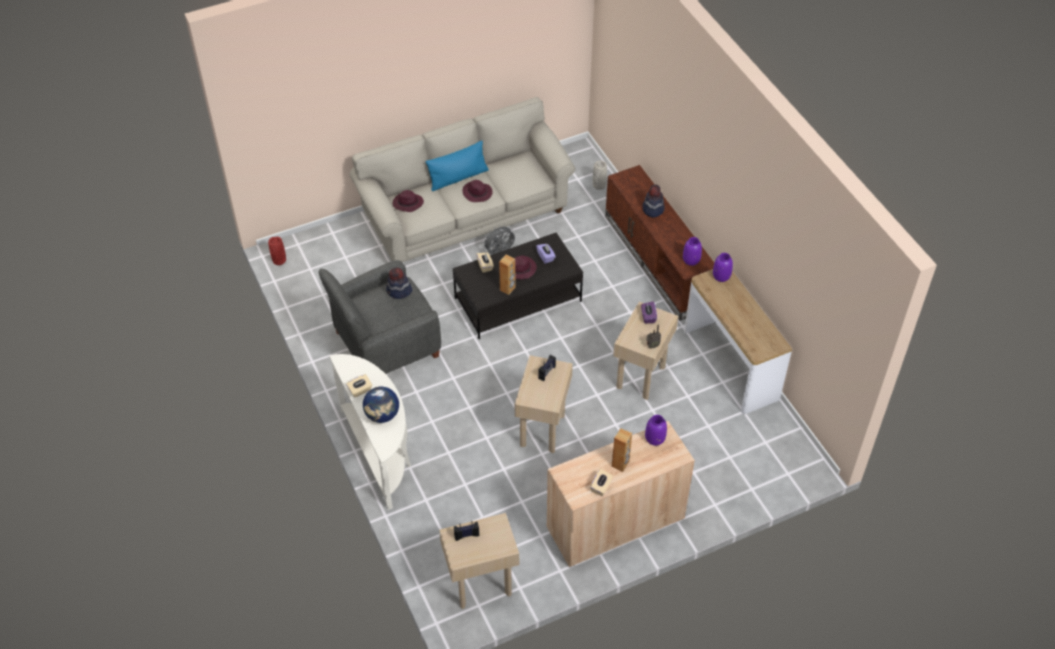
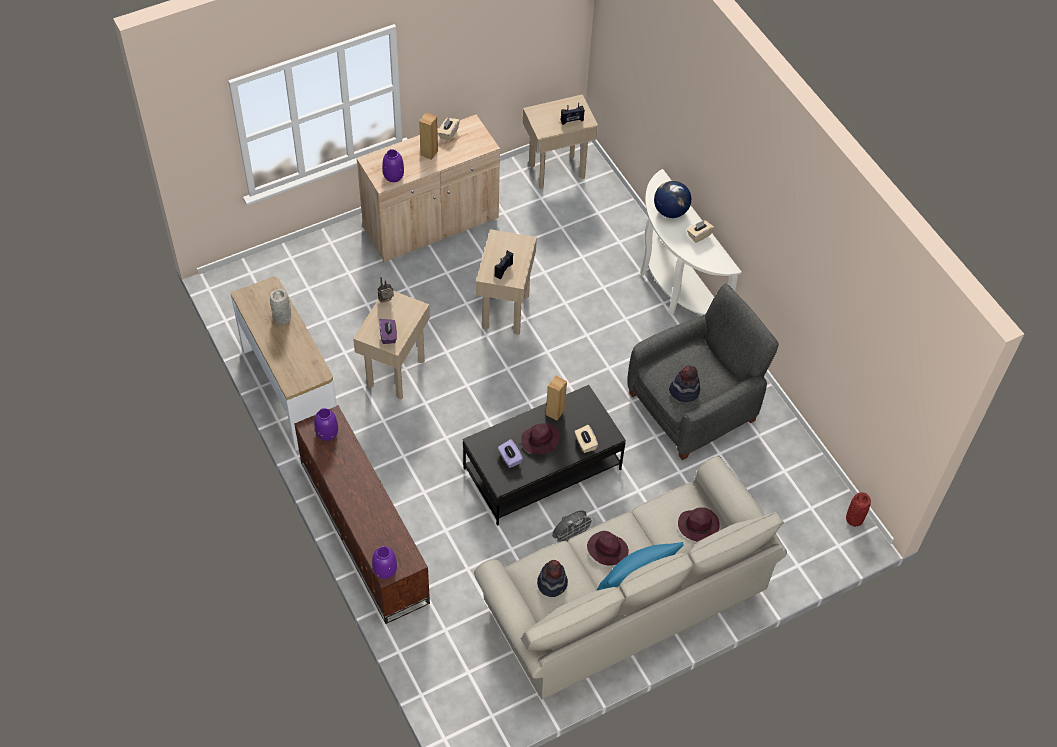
camera: 175 degrees right, 5 degrees up
grey vase [593,160,607,190] -> grey vase moved to [270,289,291,324]
hat [642,185,665,218] -> hat moved to [537,560,568,597]
purple vase [713,253,733,282] -> purple vase moved to [372,546,397,579]

